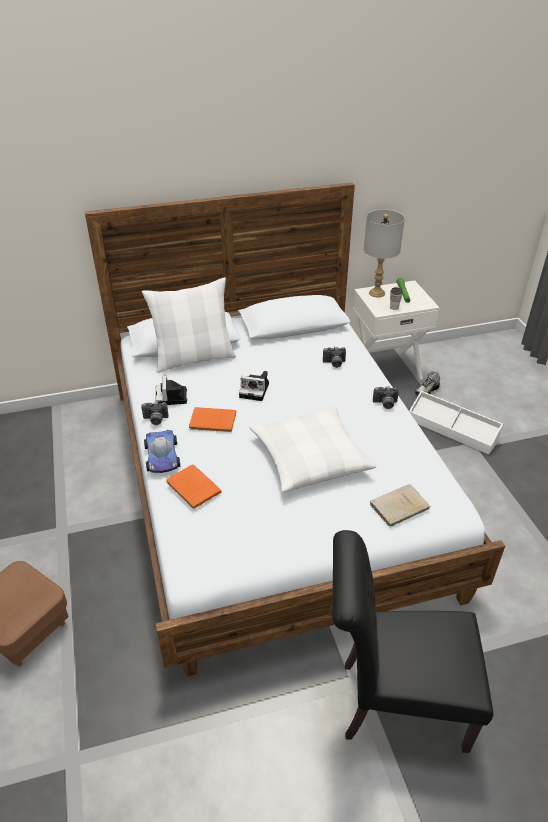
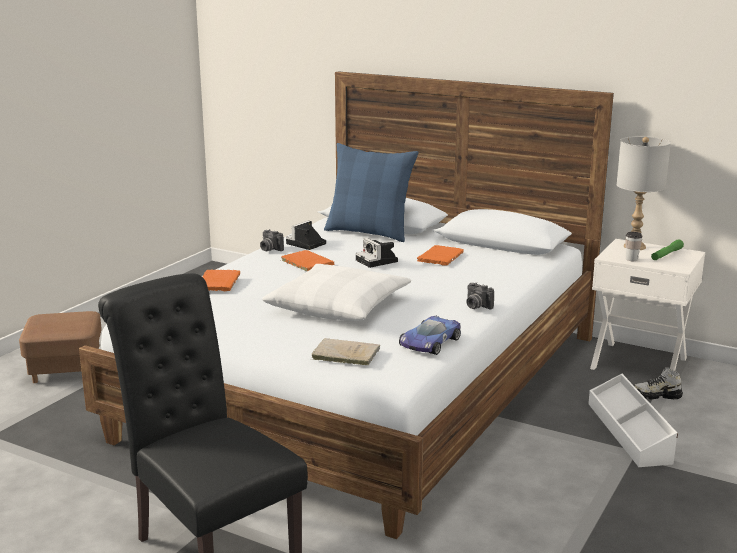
camera: 45 degrees right, 20 degrees down
white pillow [142,277,236,373] -> blue pillow [324,143,419,242]
toy car [144,430,180,473] -> toy car moved to [399,316,461,355]
camera [323,347,346,368] -> none
none -> orange book [417,245,464,266]

